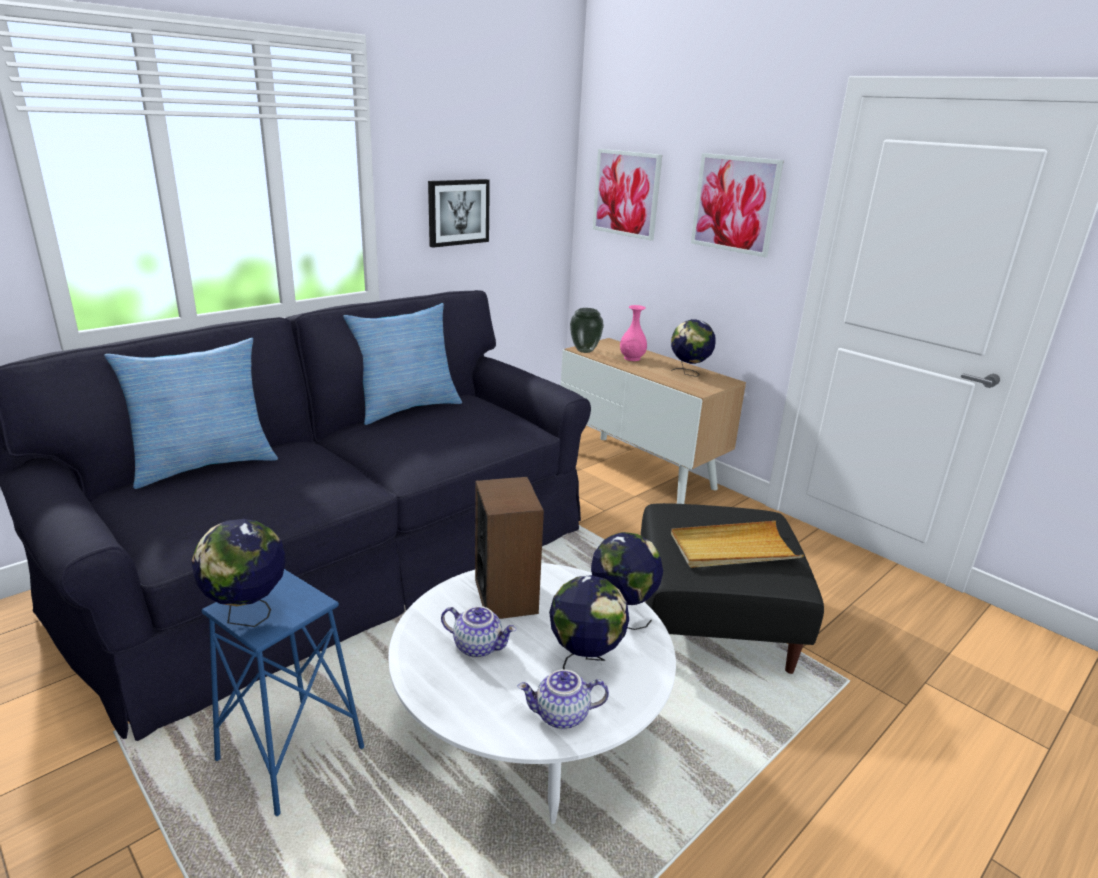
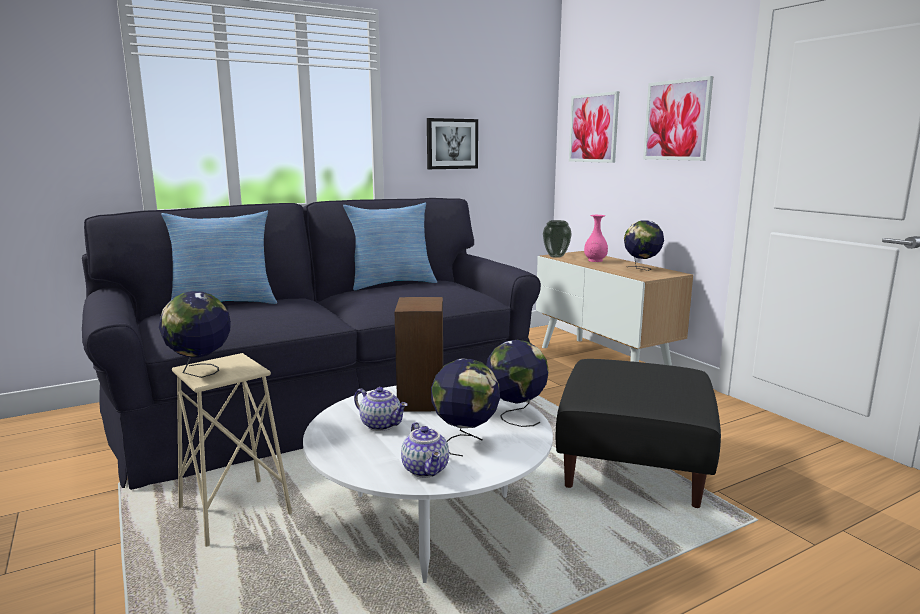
camera: 15 degrees right, 10 degrees down
blue stool [202,569,364,816] -> beige stool [172,353,292,547]
teapot [518,669,609,729] -> teapot turned 120 degrees counterclockwise [401,422,449,478]
beige tray [671,521,804,568] -> none

